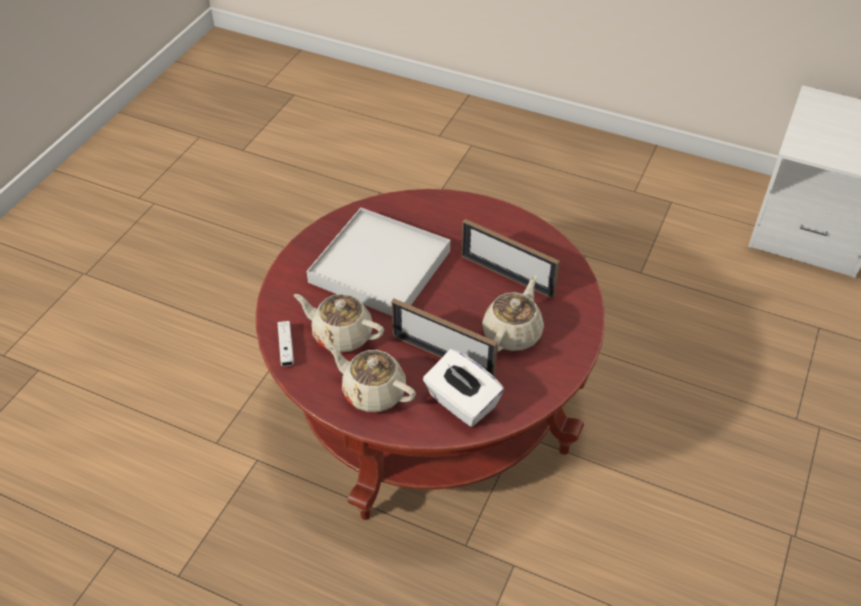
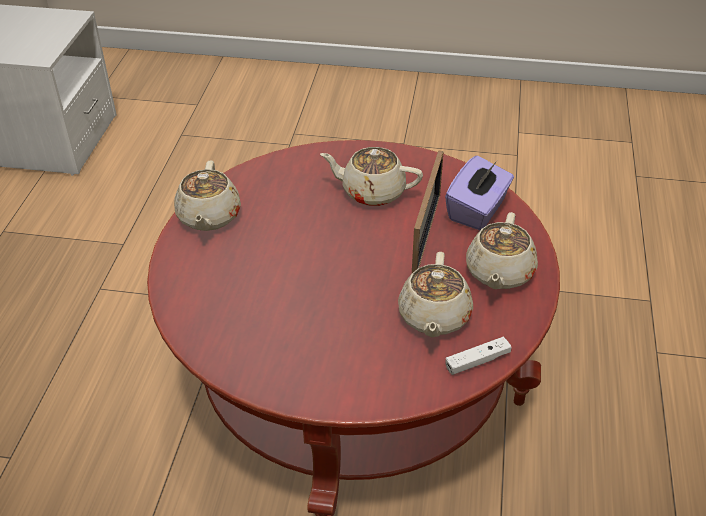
camera: 105 degrees left, 5 degrees down
white tray [306,208,450,316] -> none
white tissue box [423,349,504,427] -> purple tissue box [445,155,514,230]
picture frame [461,219,560,299] -> none
none -> beige teapot [174,160,241,231]

